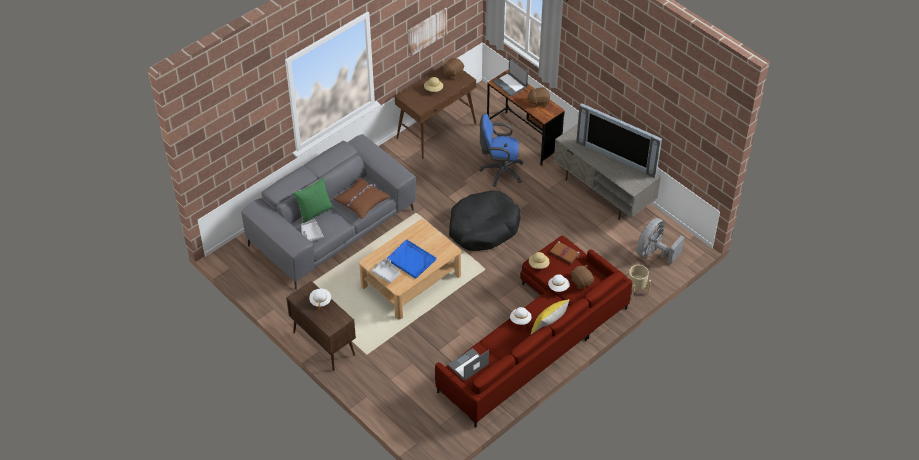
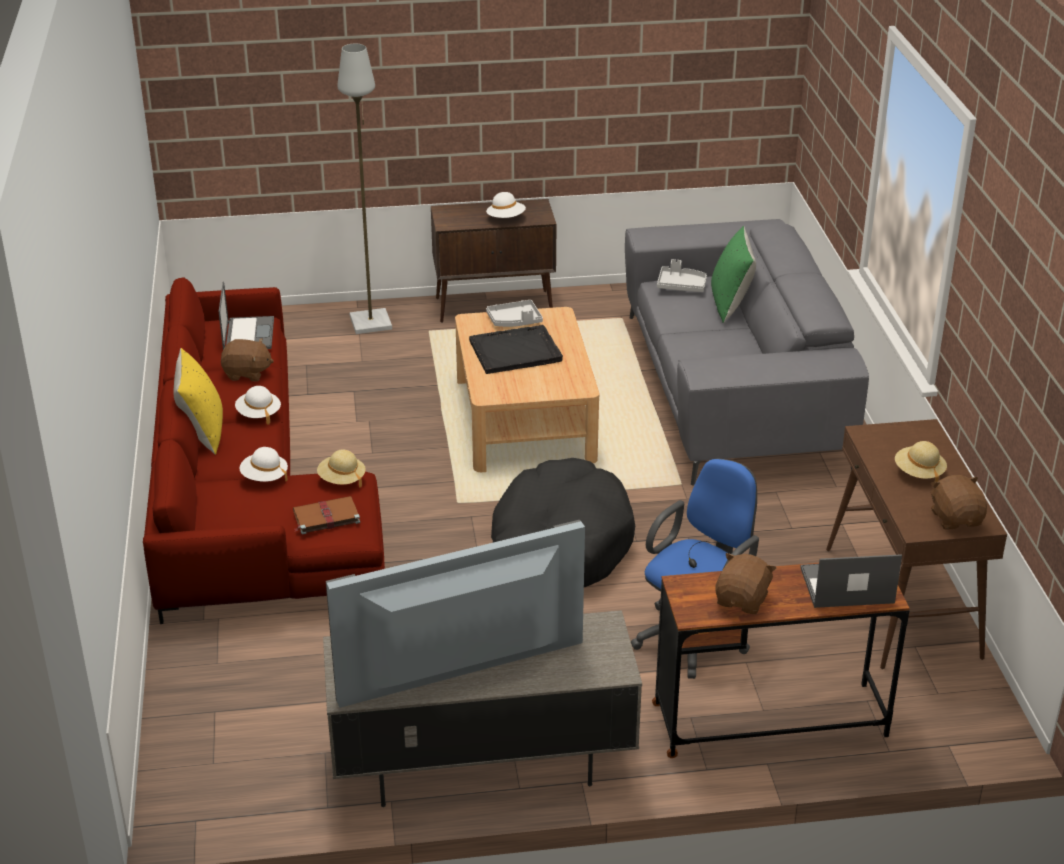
camera: 125 degrees right, 15 degrees down
brown pillow [333,178,390,219] -> none
blue tray [387,240,436,279] -> black tray [469,325,563,374]
picture [408,8,447,56] -> none
brown plush toy [571,265,594,289] -> brown plush toy moved to [221,338,274,381]
beige planter [625,265,651,299] -> none
grey fan [636,218,684,264] -> none
none -> grey floor lamp [337,44,392,334]

